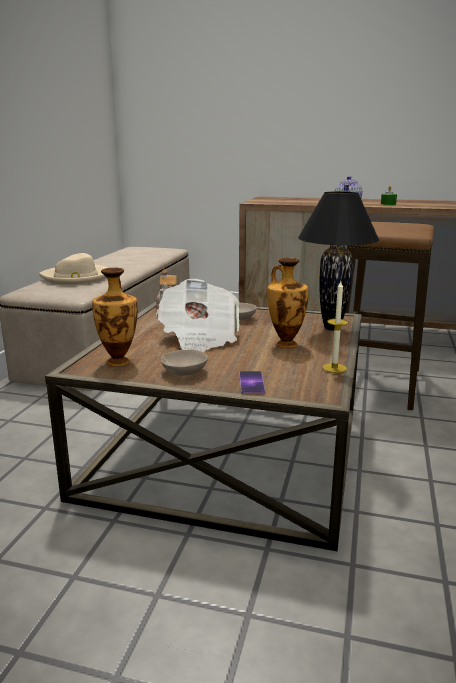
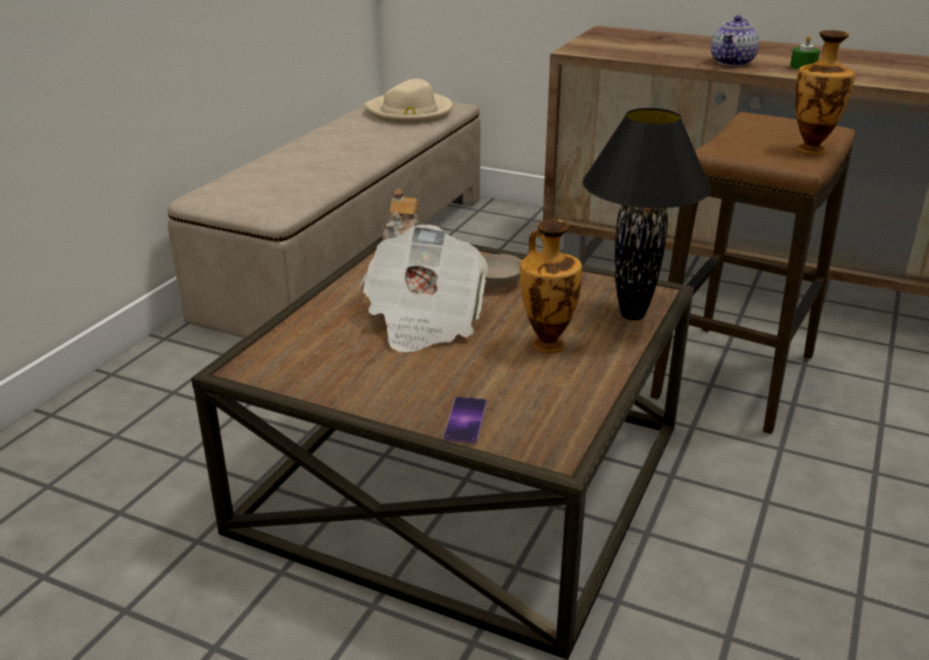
camera: 10 degrees right, 10 degrees up
beige hat [39,253,107,285] -> beige hat moved to [364,79,453,124]
vase [92,268,138,366] -> vase moved to [795,30,855,154]
beige bowl [161,350,208,376] -> none
candle [323,281,349,373] -> none

